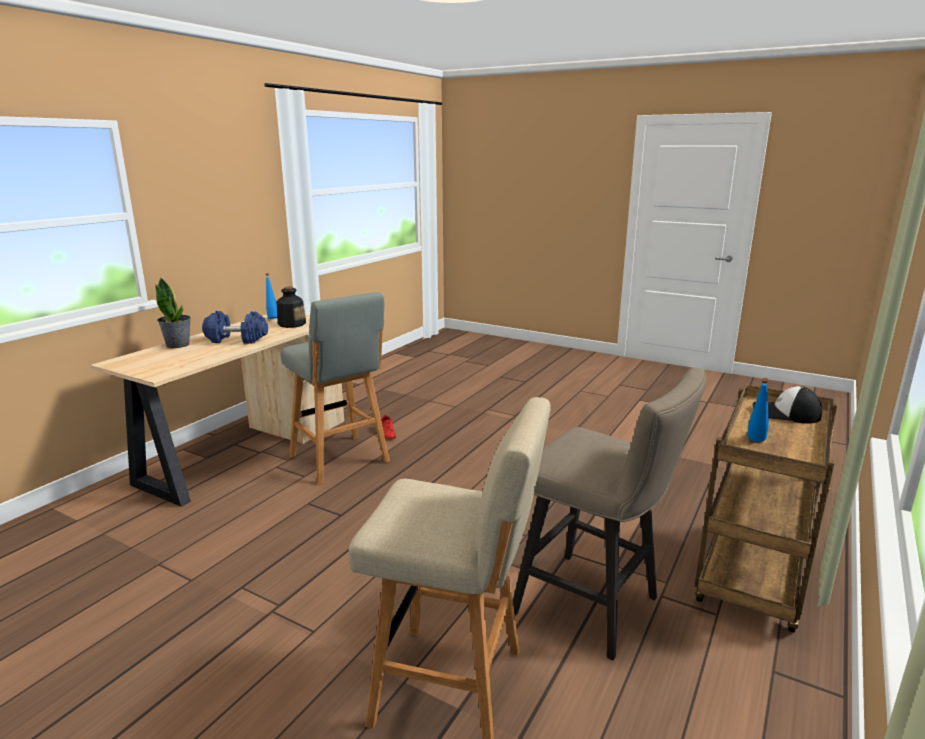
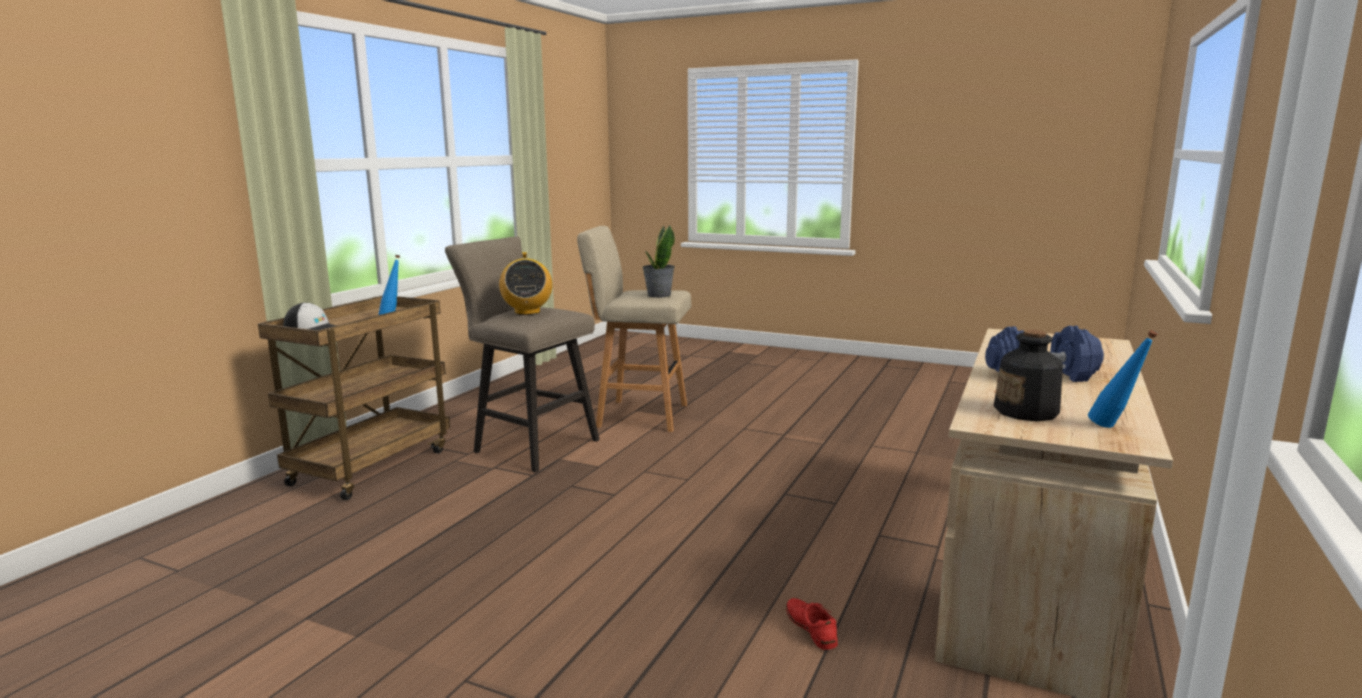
camera: 175 degrees right, 5 degrees down
potted plant [155,278,191,348] -> potted plant moved to [642,225,675,298]
grey stool [280,292,390,484] -> none
none -> radio [499,252,552,315]

